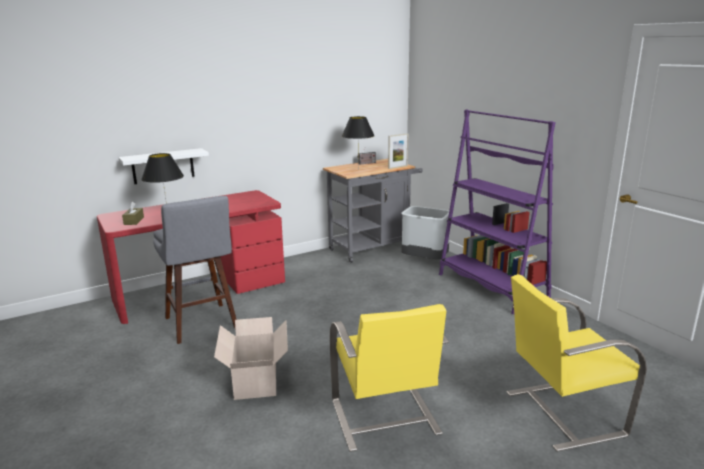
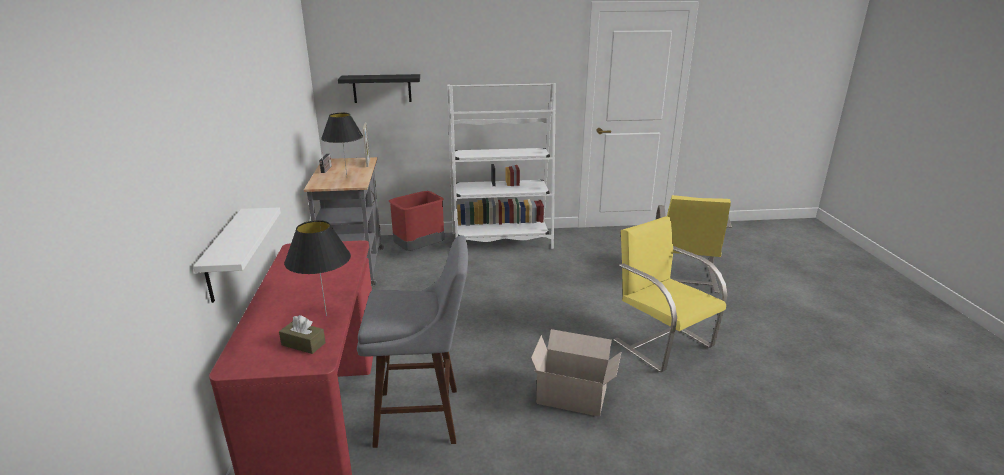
camera: 65 degrees left, 5 degrees up
yellow chair [329,304,449,452] -> yellow chair turned 135 degrees counterclockwise [614,216,727,372]
grey trash can [401,206,450,259] -> red trash can [389,191,444,251]
purple bookcase [439,109,556,314] -> white bookcase [447,83,556,249]
none -> black shelf [338,74,420,103]

